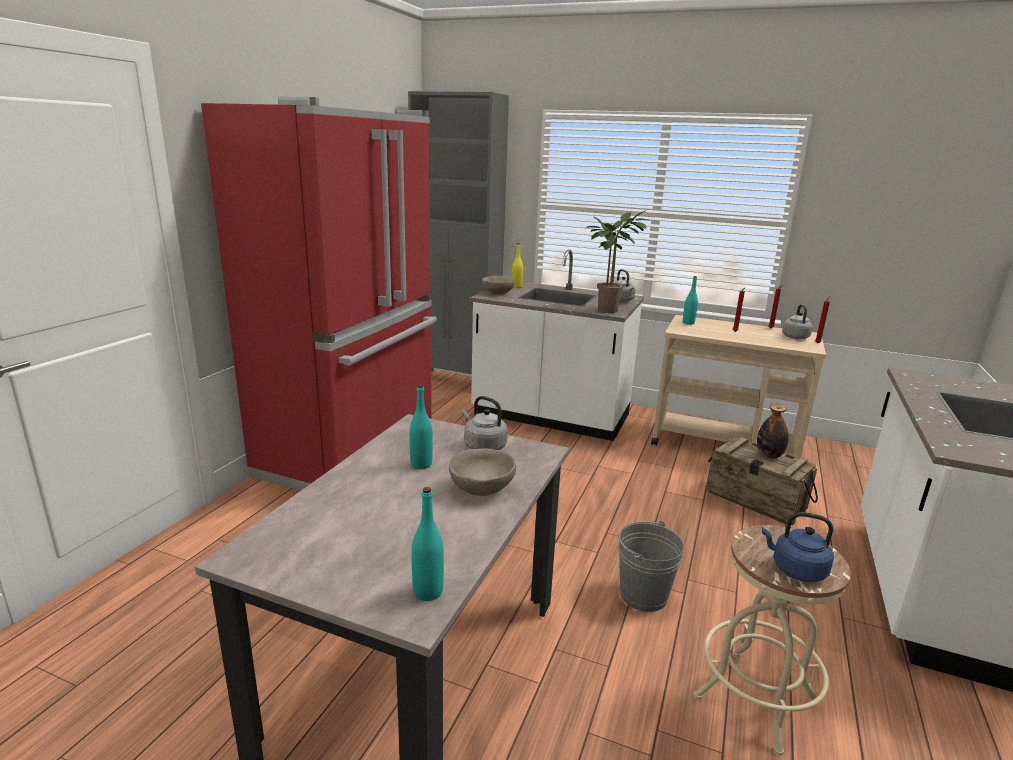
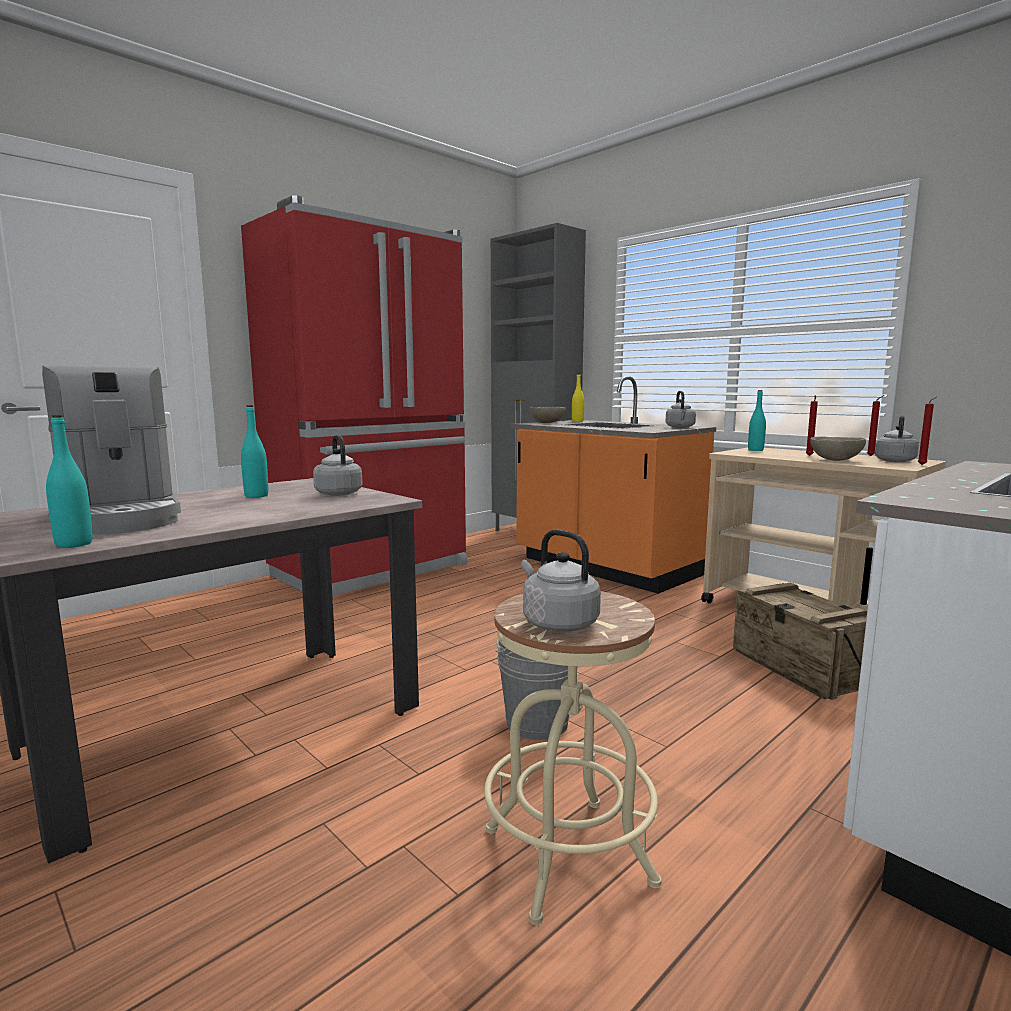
camera: 25 degrees right, 10 degrees down
beige bowl [449,448,516,496] -> beige bowl moved to [810,436,866,461]
white counter [469,249,644,441] -> orange counter [511,376,716,594]
potted plant [586,210,650,313] -> none
bottle [757,403,788,458] -> none
blue kettle [762,512,834,582] -> grey kettle [521,529,601,632]
none -> coffee machine [42,365,181,535]

